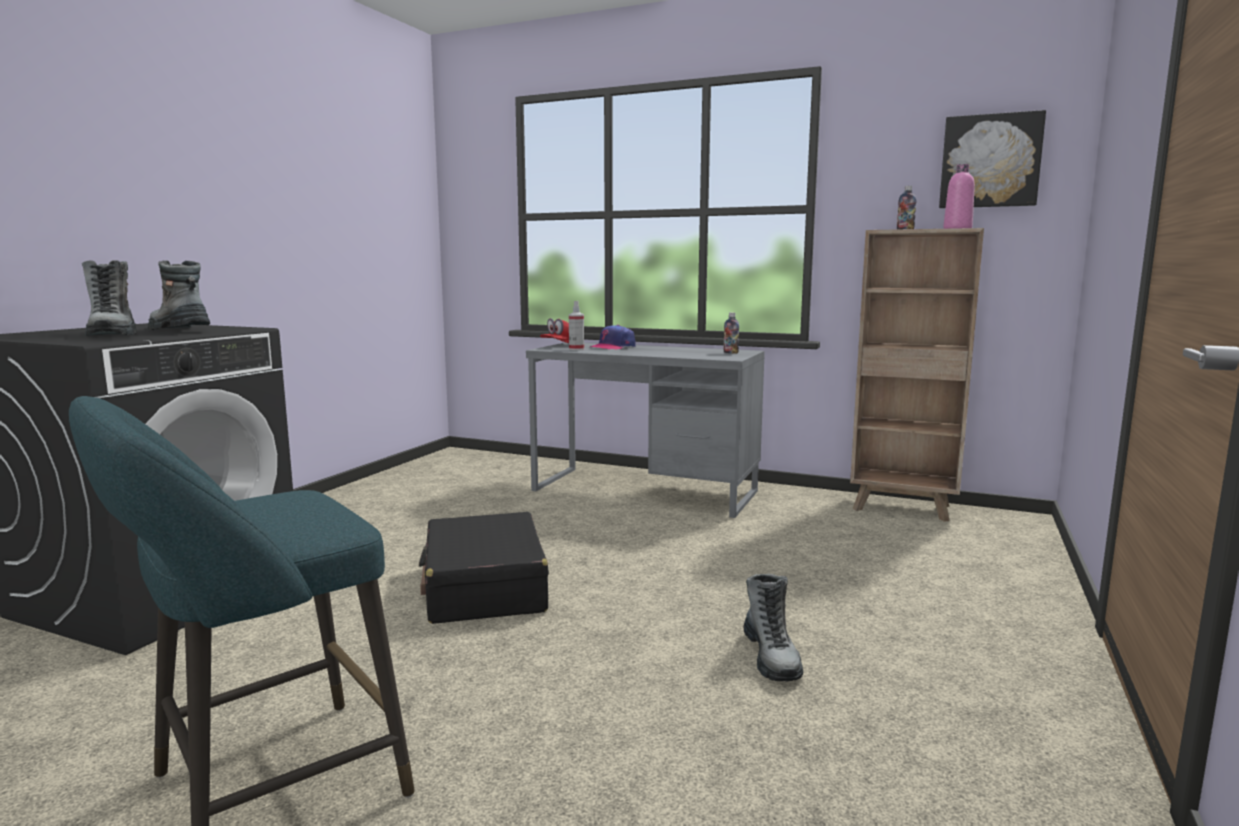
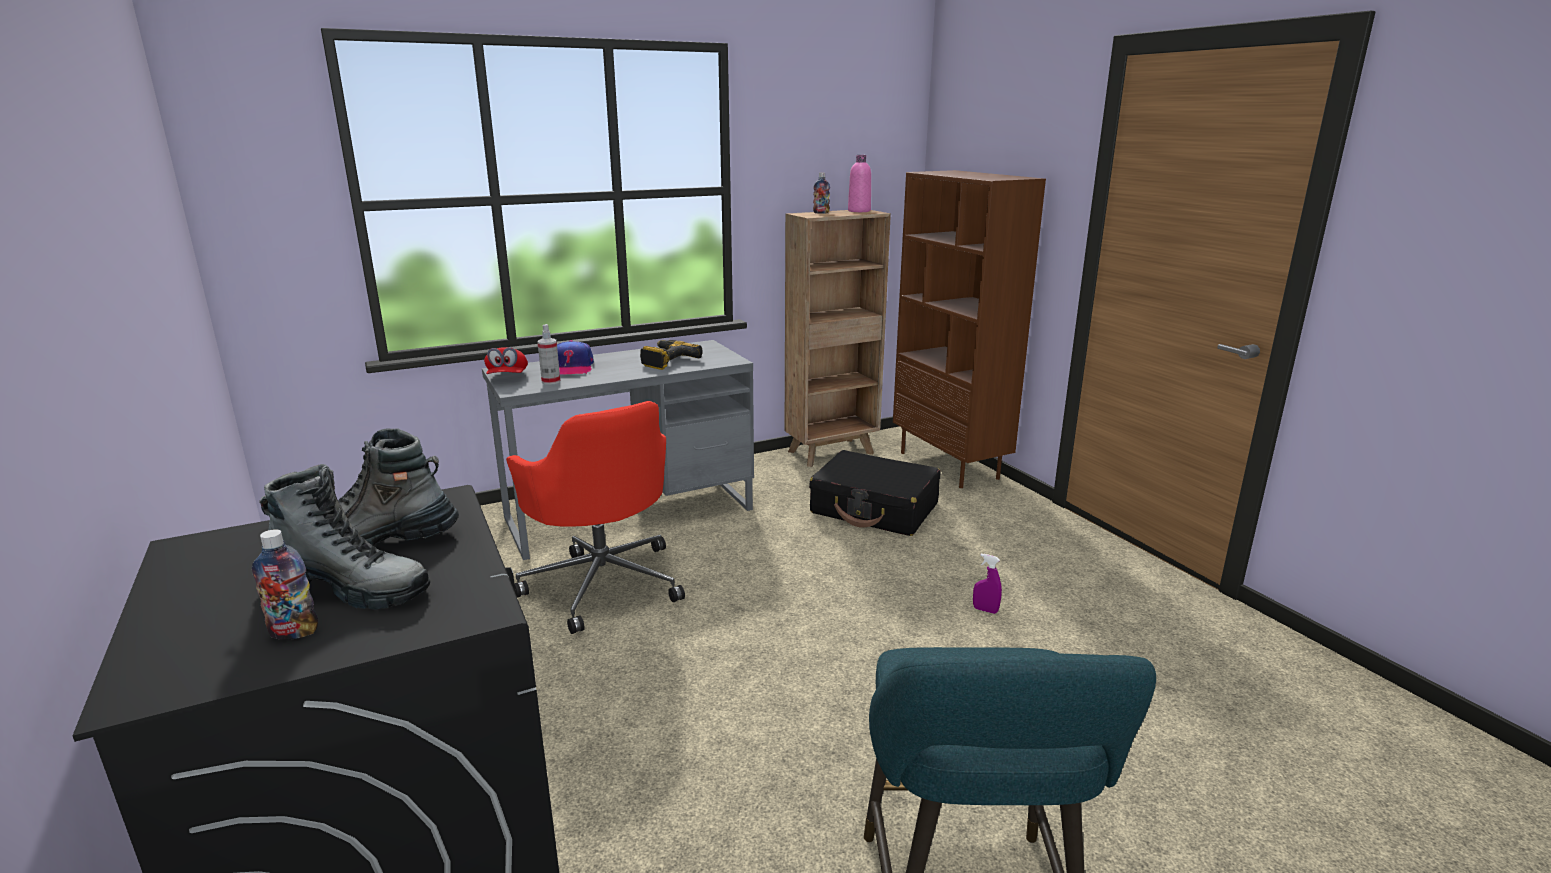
camera: 50 degrees left, 10 degrees up
black suitcase [419,512,549,624] -> black suitcase moved to [809,450,940,536]
bottle [724,312,739,354] -> bottle moved to [252,529,318,640]
boot [743,574,803,681] -> purple spray bottle [973,554,1002,614]
picture [939,110,1046,208] -> none
none -> red office chair [506,401,685,634]
none -> power drill [640,340,703,370]
none -> brown bookcase [893,170,1046,488]

